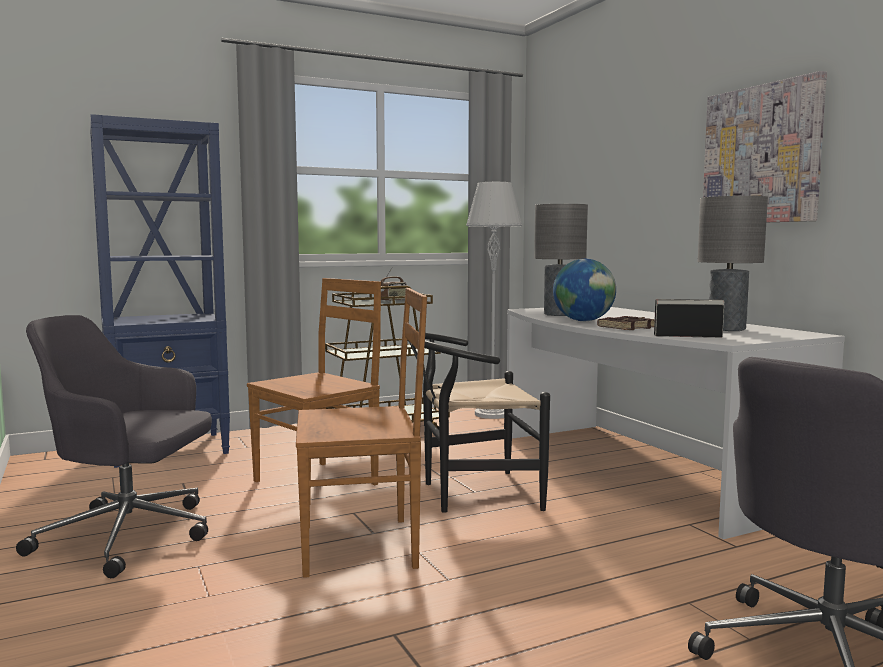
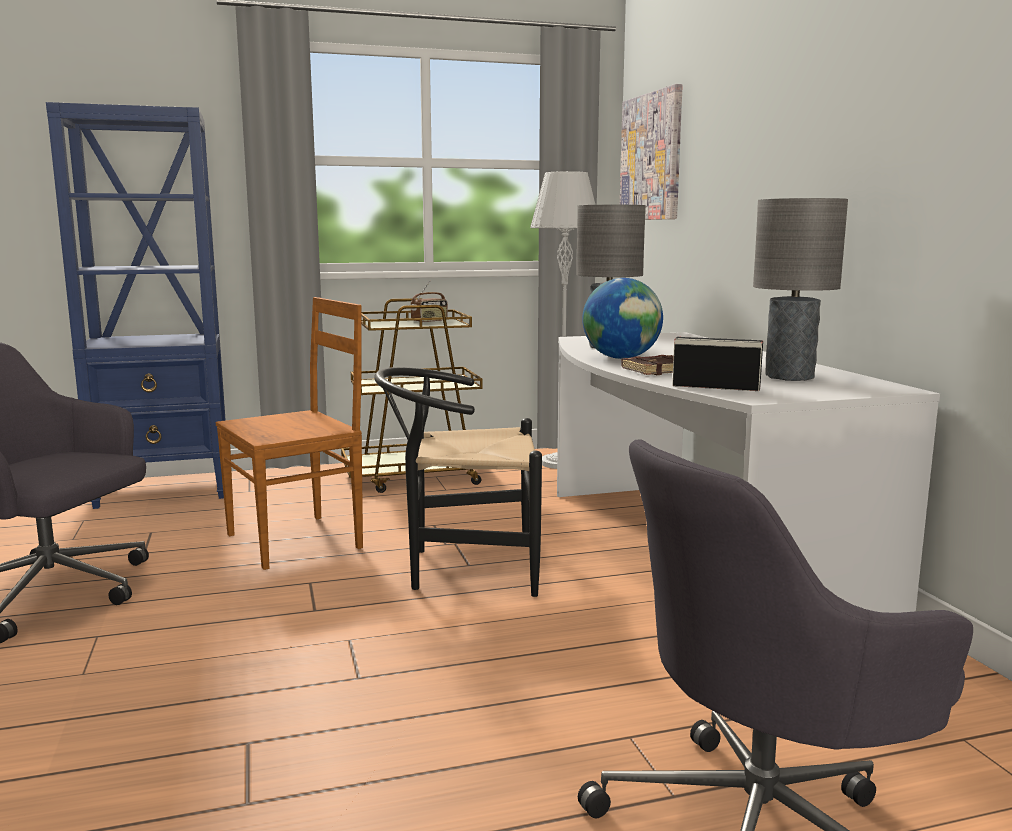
camera: 10 degrees right, 5 degrees up
brown chair [296,288,427,578] -> none
picture [703,71,827,222] -> picture moved to [620,84,683,220]

